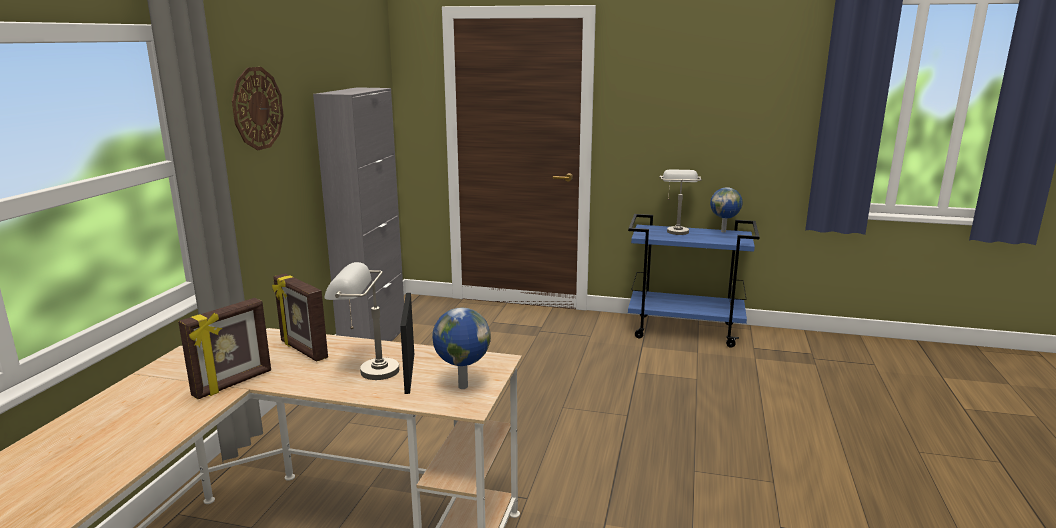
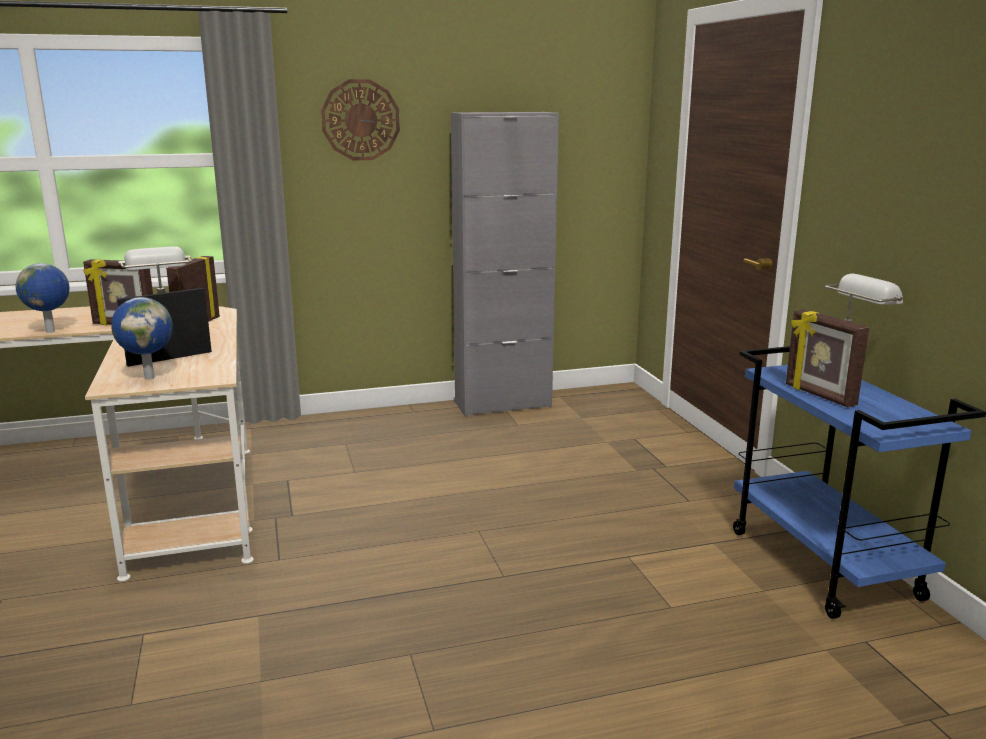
camera: 60 degrees right, 0 degrees up
globe [710,187,743,233] -> globe moved to [16,263,69,333]
none -> picture frame [786,309,869,407]

